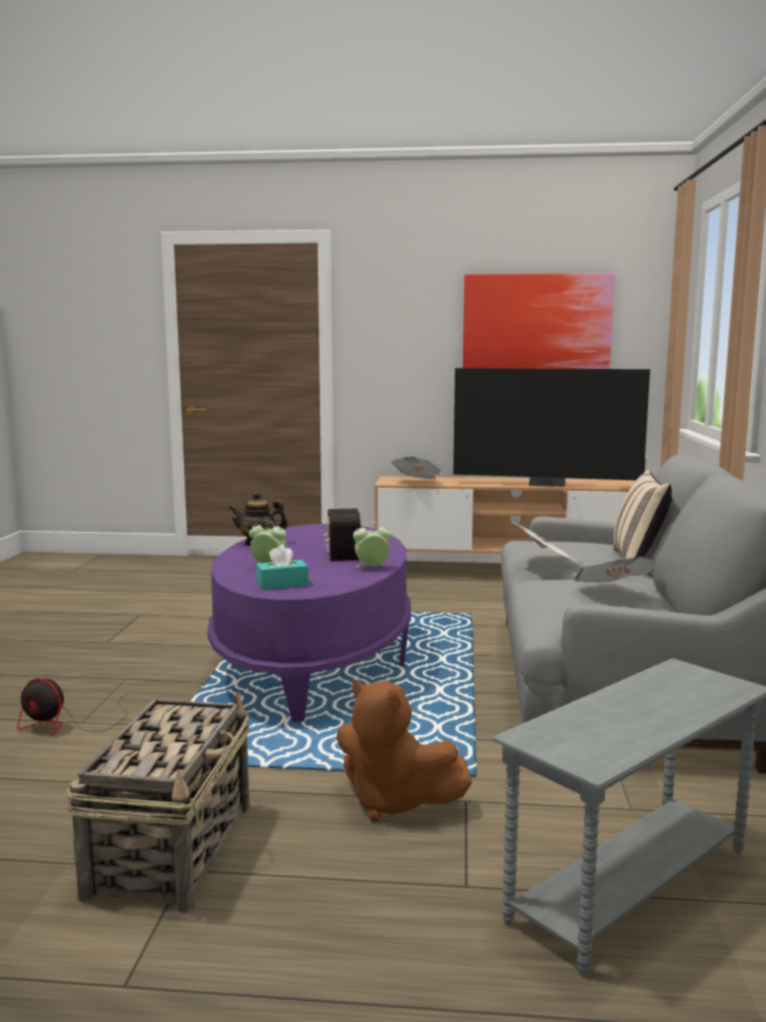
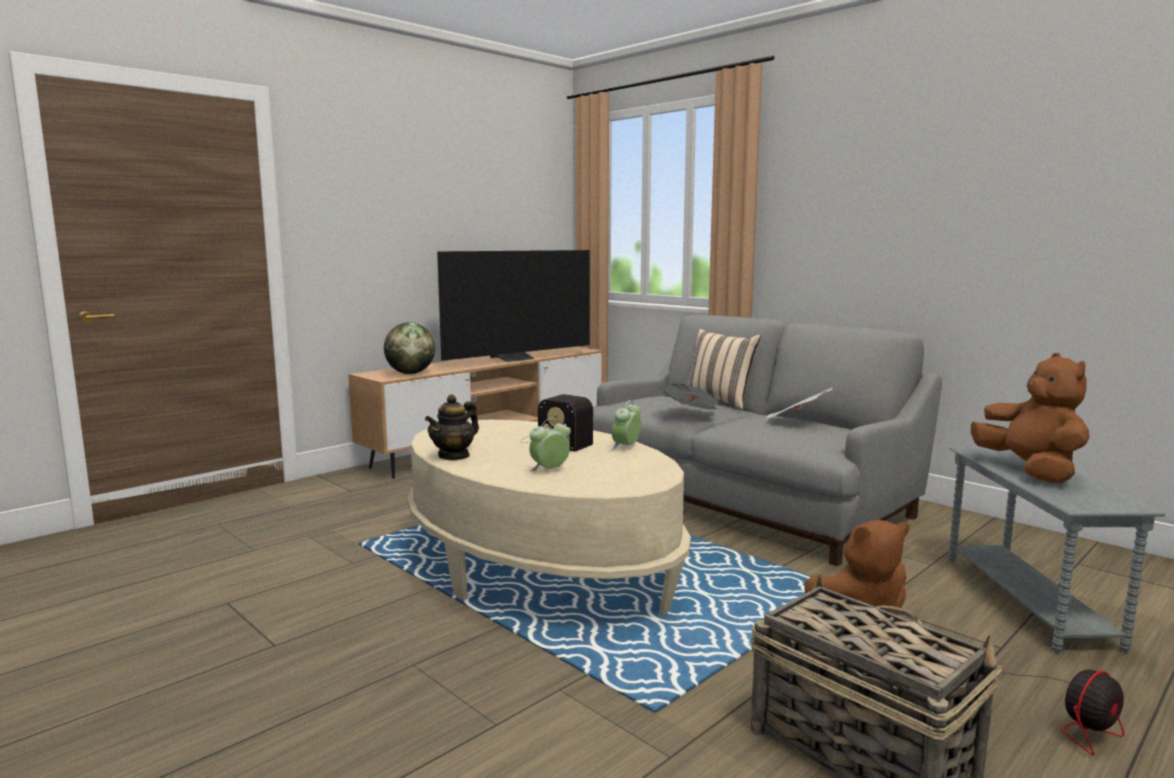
camera: 50 degrees left, 0 degrees up
fan [17,678,127,736] -> fan moved to [1001,670,1125,756]
purple coffee table [208,524,411,722] -> beige coffee table [407,420,691,616]
turquoise tissue box [256,545,309,590] -> none
newspaper [391,457,441,479] -> globe [384,322,435,374]
picture [463,273,615,369] -> none
none -> brown plush toy [971,353,1089,483]

